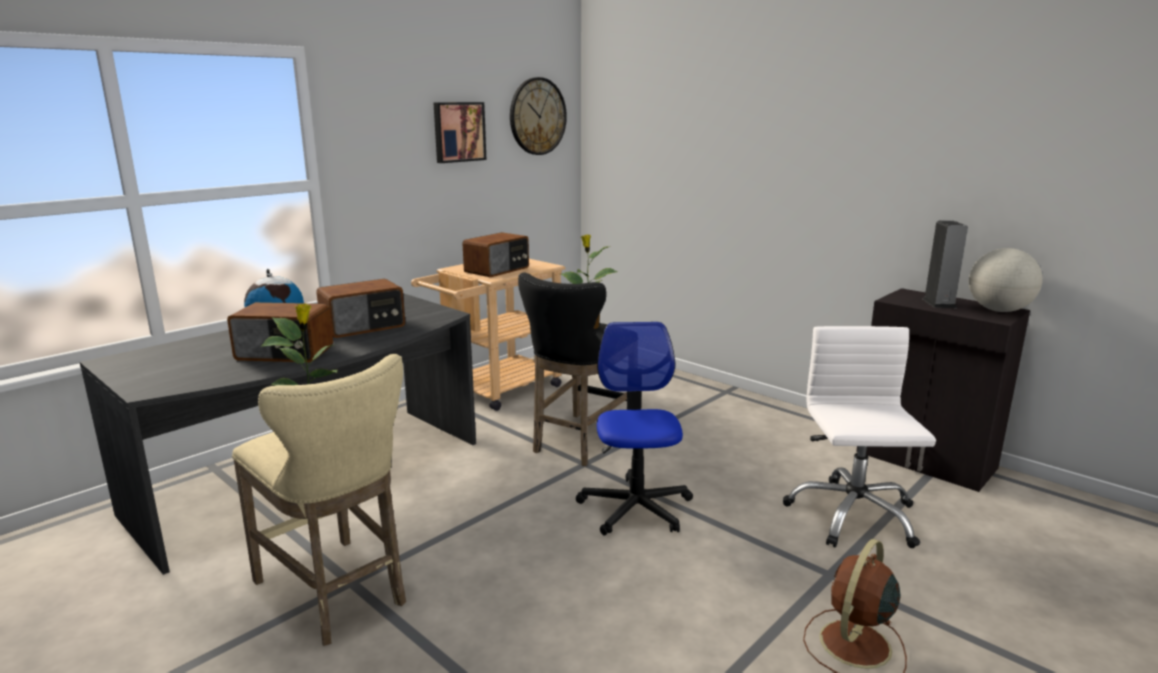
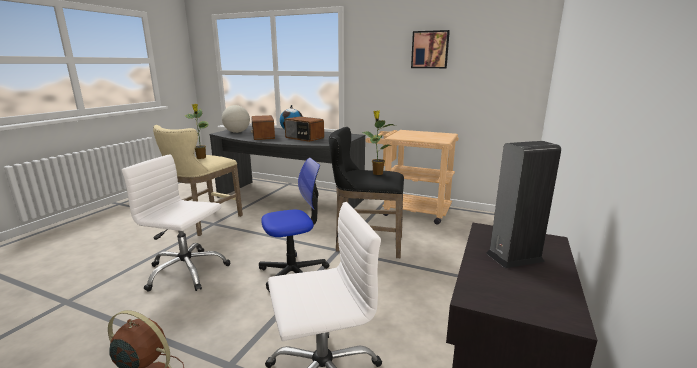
camera: 70 degrees right, 0 degrees up
radio [462,232,529,277] -> none
wall clock [510,77,567,155] -> none
globe [969,248,1043,312] -> globe moved to [222,105,250,133]
none -> white office chair [122,154,230,292]

